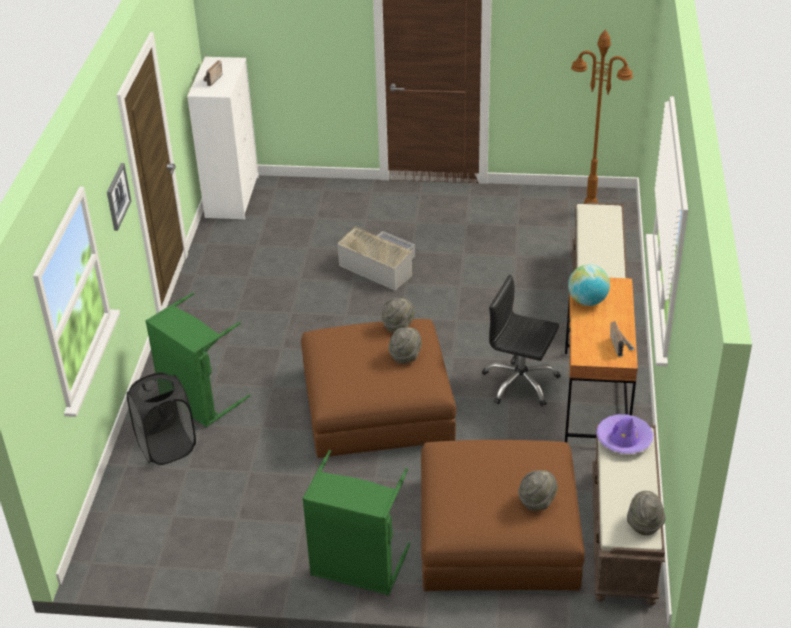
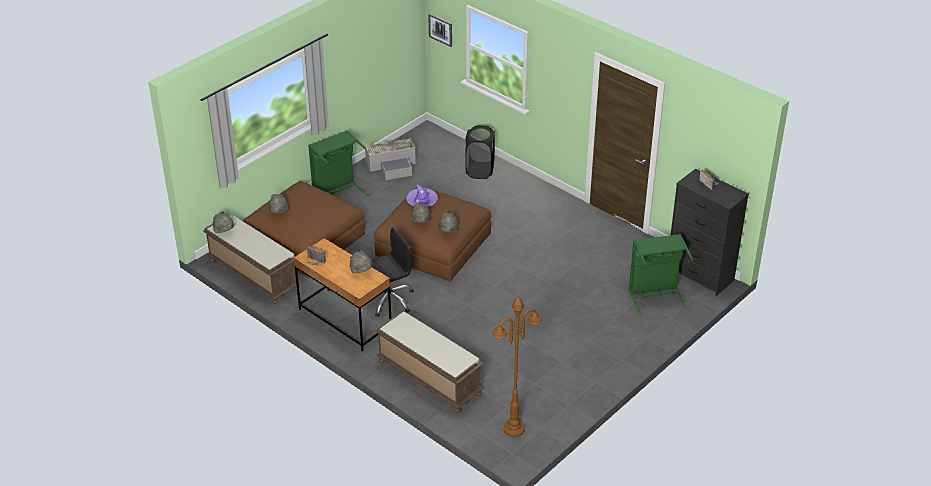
camera: 125 degrees right, 0 degrees up
picture [107,163,131,231] -> picture moved to [428,13,452,47]
green laundry basket [146,293,251,427] -> green laundry basket moved to [628,234,693,315]
white dresser [187,57,259,219] -> black dresser [671,169,749,296]
grey storage box [337,227,415,290] -> grey storage box moved to [365,138,416,180]
globe [568,264,610,306] -> grey hat [350,250,373,273]
purple hat [596,414,654,454] -> purple hat moved to [406,184,438,207]

